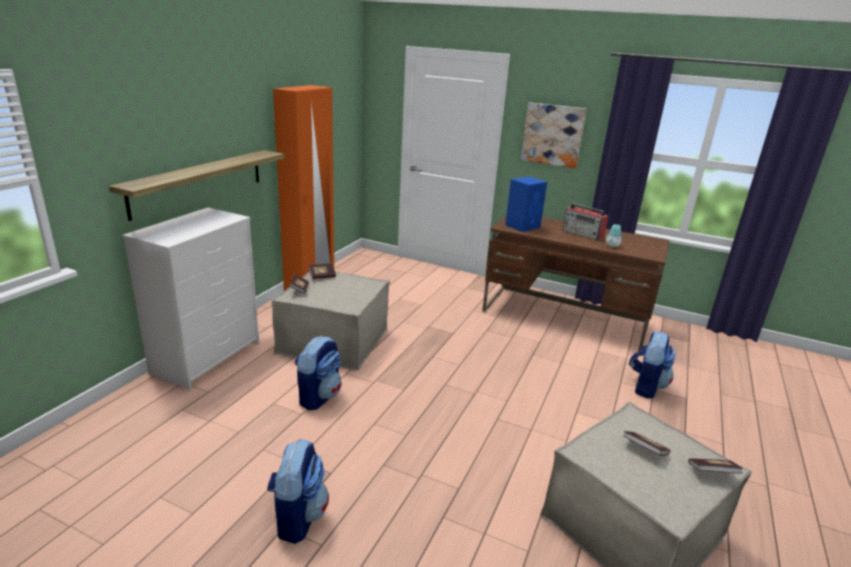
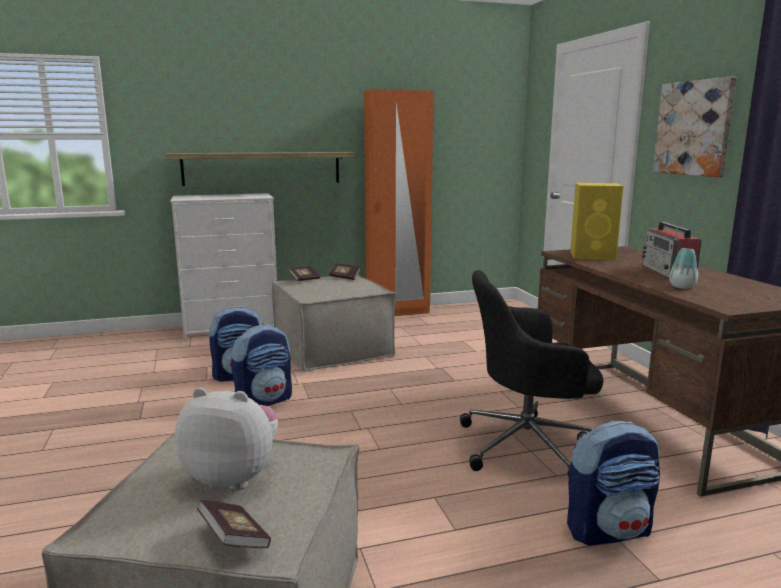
camera: 50 degrees right, 10 degrees down
backpack [267,439,329,544] -> backpack moved to [231,324,292,406]
blue speaker [505,177,547,232] -> yellow speaker [570,183,623,260]
book [623,431,670,456] -> plush toy [175,387,279,490]
none -> black office chair [460,270,603,477]

